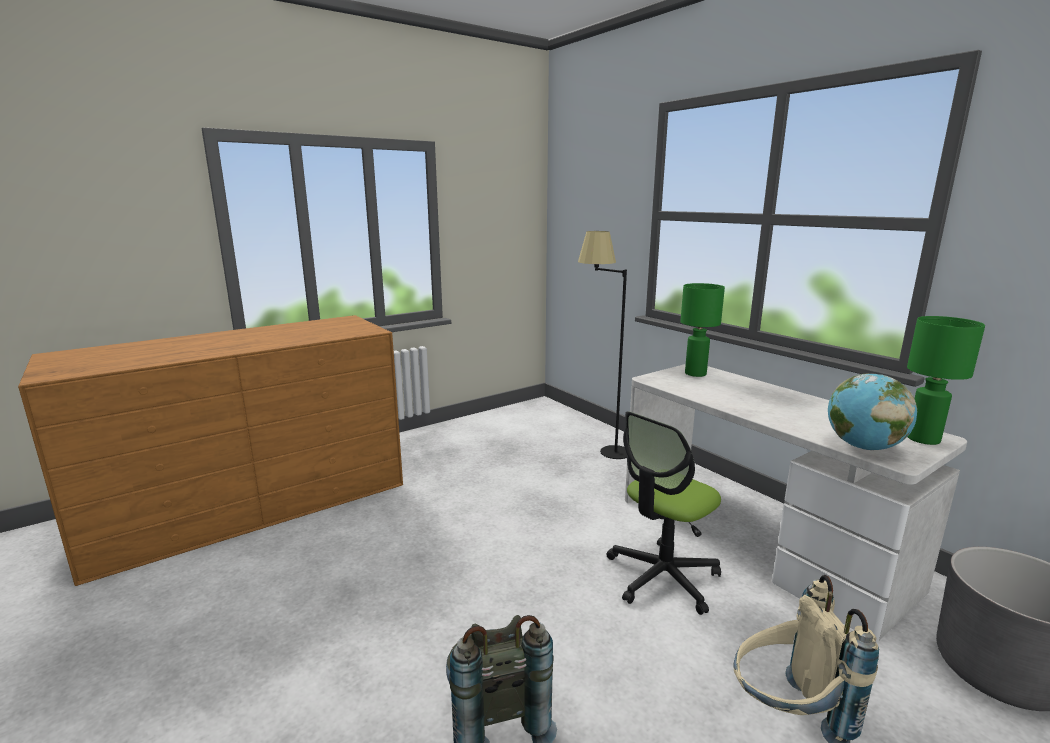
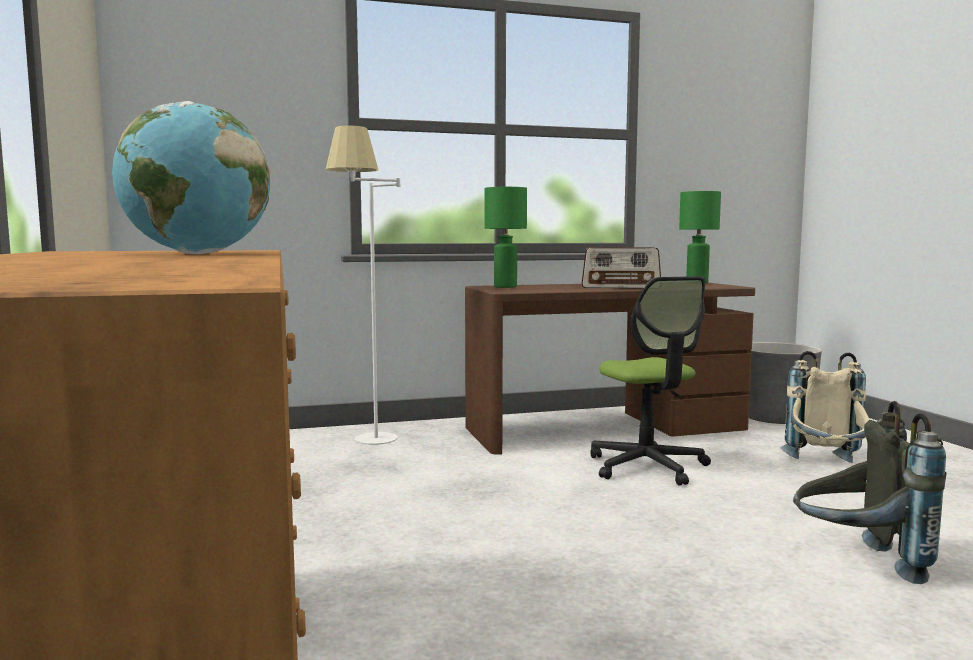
camera: 70 degrees left, 10 degrees down
black floor lamp [578,231,627,459] -> white floor lamp [326,125,400,445]
white desk [625,364,967,642] -> brown desk [465,283,755,455]
globe [828,374,917,450] -> globe moved to [112,101,270,254]
none -> radio [582,247,661,289]

